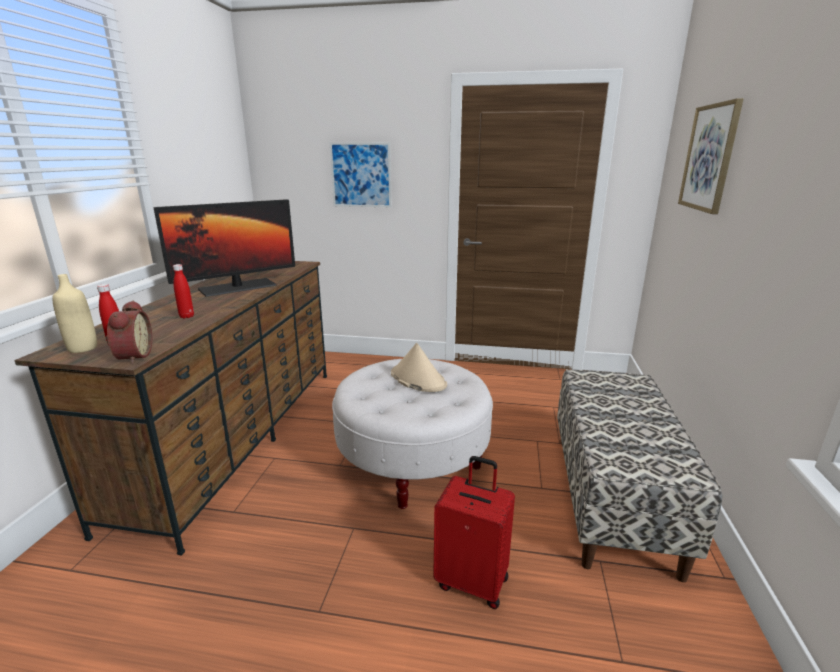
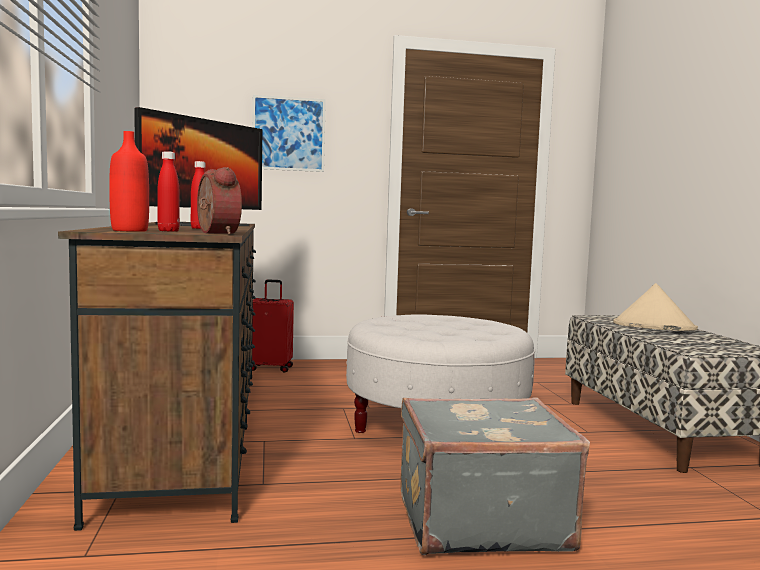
camera: 20 degrees left, 15 degrees down
beige bottle [52,274,97,353] -> red bottle [109,131,149,232]
beige hat [391,343,447,392] -> beige hat moved to [613,283,698,331]
red suitcase [433,456,515,609] -> red suitcase moved to [252,279,294,372]
picture [678,98,744,214] -> none
none -> grey suitcase [401,398,590,555]

